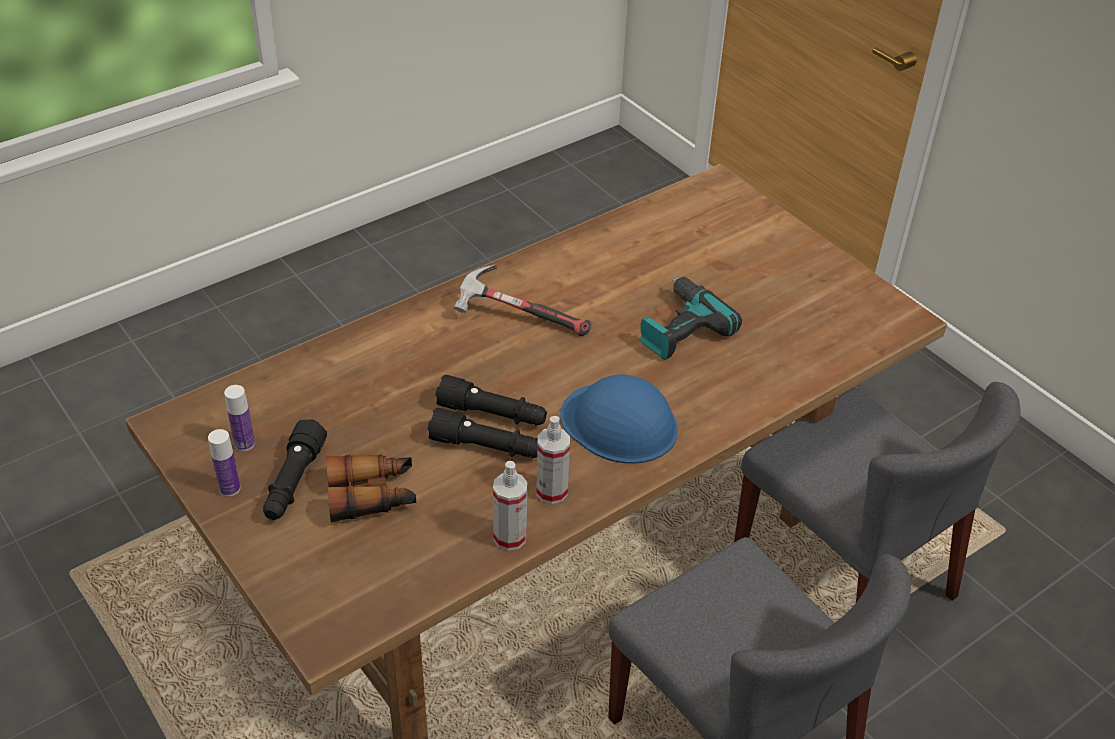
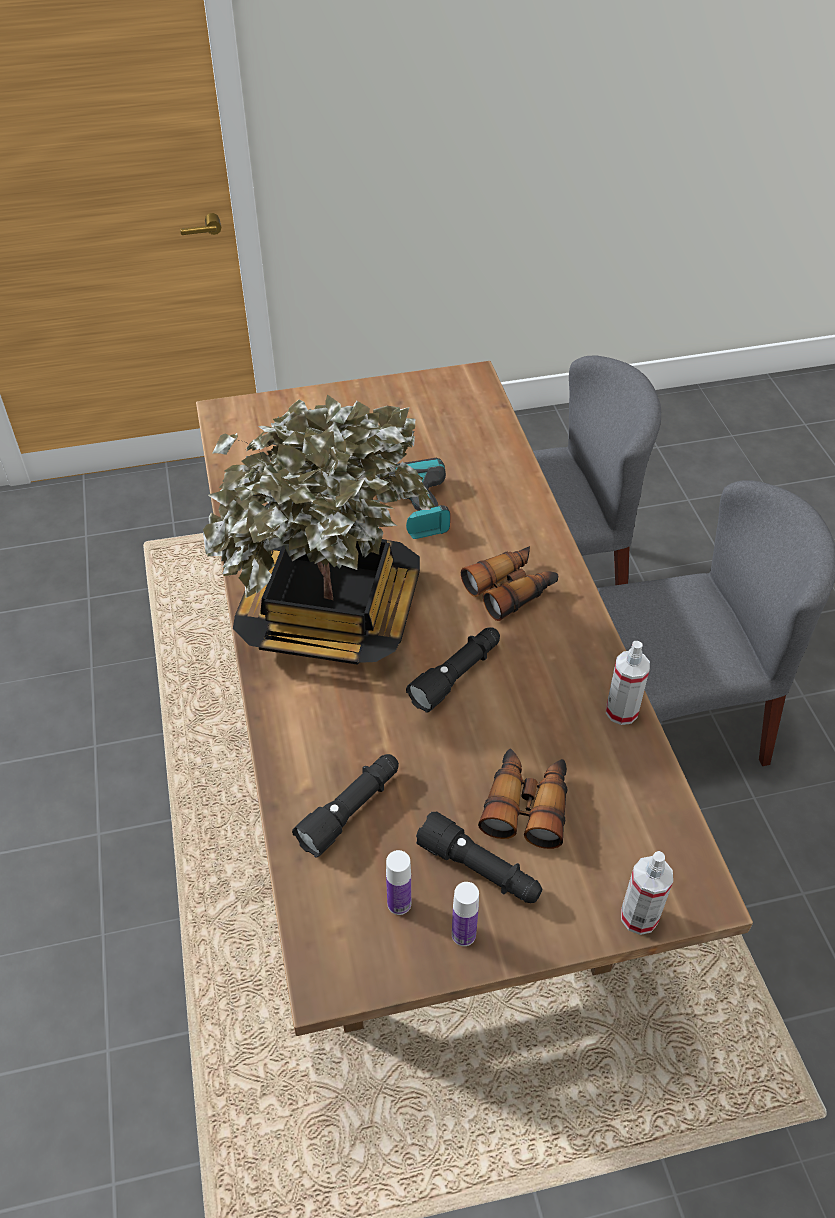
camera: 65 degrees left, 5 degrees up
black flashlight [428,408,538,458] -> black flashlight moved to [292,754,399,858]
hammer [453,265,591,336] -> potted plant [203,394,435,665]
spray bottle [536,416,570,504] -> spray bottle moved to [621,851,673,935]
blue hard hat [560,374,678,464] -> binoculars [461,546,558,621]

